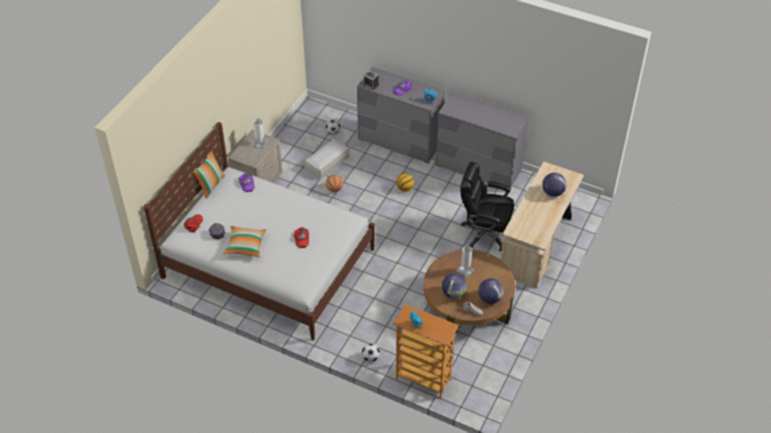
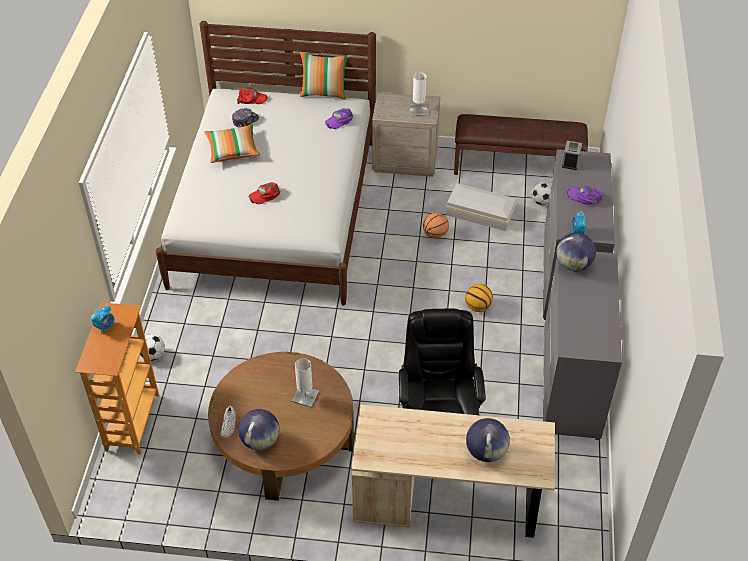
camera: 70 degrees right, 0 degrees up
globe [442,273,467,298] -> globe moved to [556,232,596,271]
none -> brown bench [454,114,588,175]

